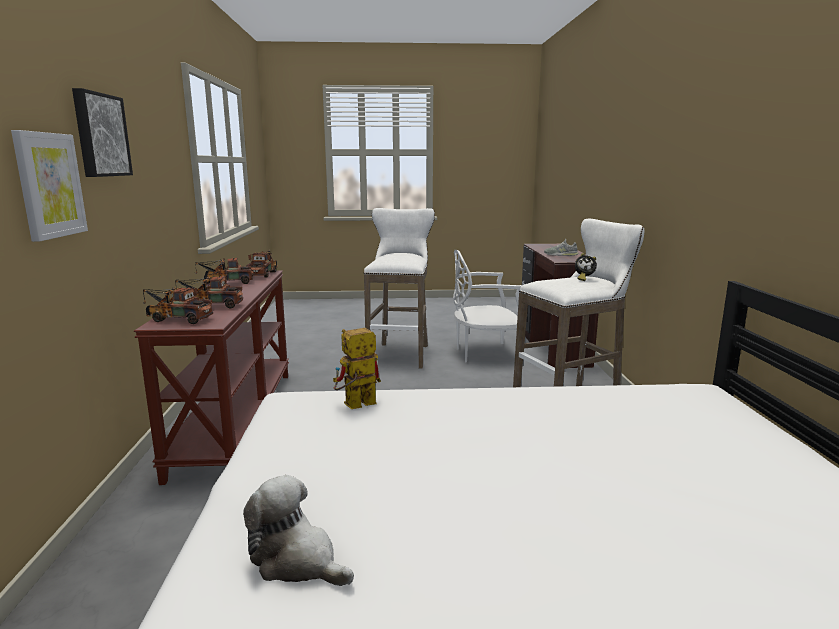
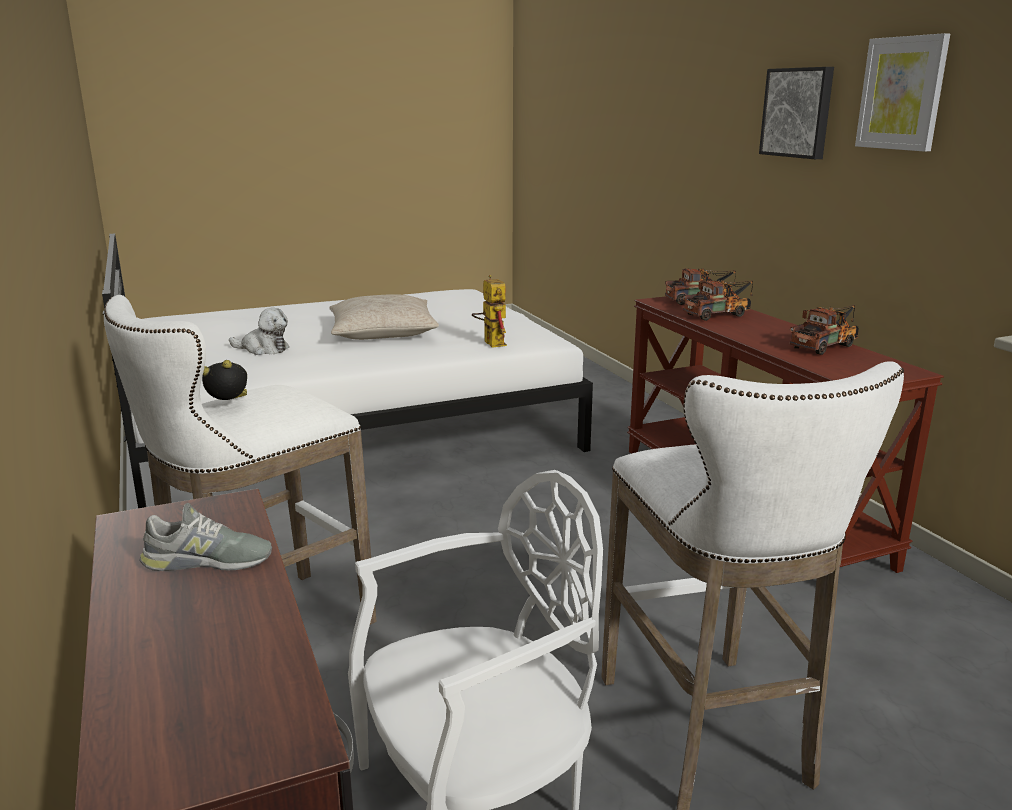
camera: 160 degrees right, 5 degrees up
picture [11,130,88,242] -> picture moved to [855,33,950,152]
plush toy [243,475,354,586] -> plush toy moved to [229,307,289,355]
toy truck [246,250,277,278] -> none
toy robot [333,328,381,409] -> toy robot turned 60 degrees counterclockwise [472,275,507,348]
none -> beige pillow [329,294,439,340]

